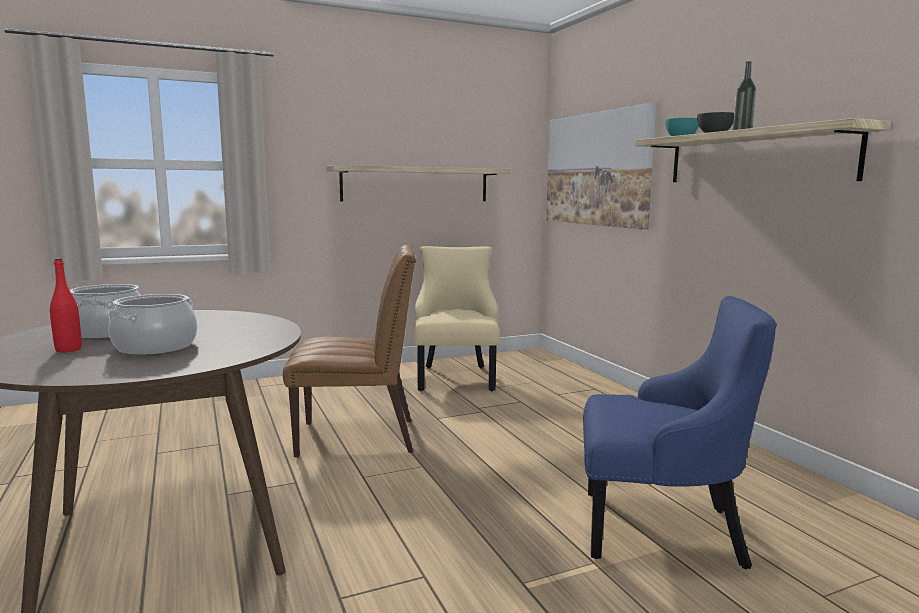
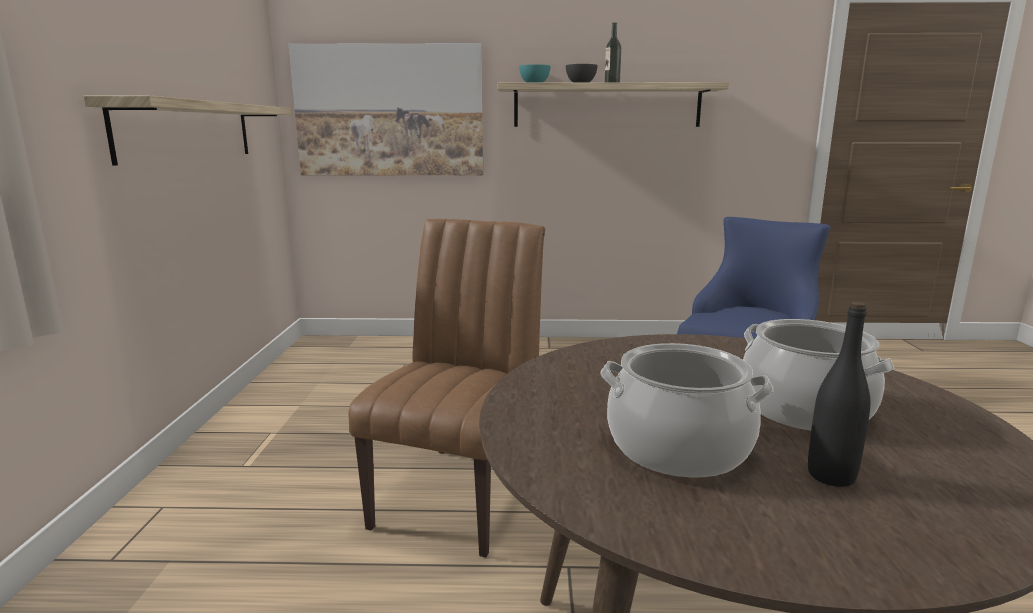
camera: 65 degrees left, 5 degrees up
red bottle [50,258,82,353] -> black bottle [808,302,871,487]
beige chair [414,246,500,391] -> none

